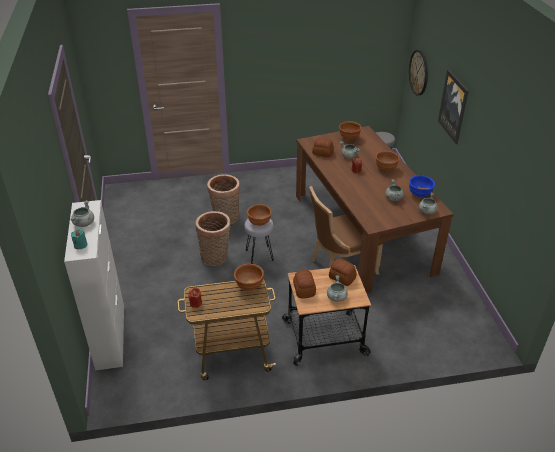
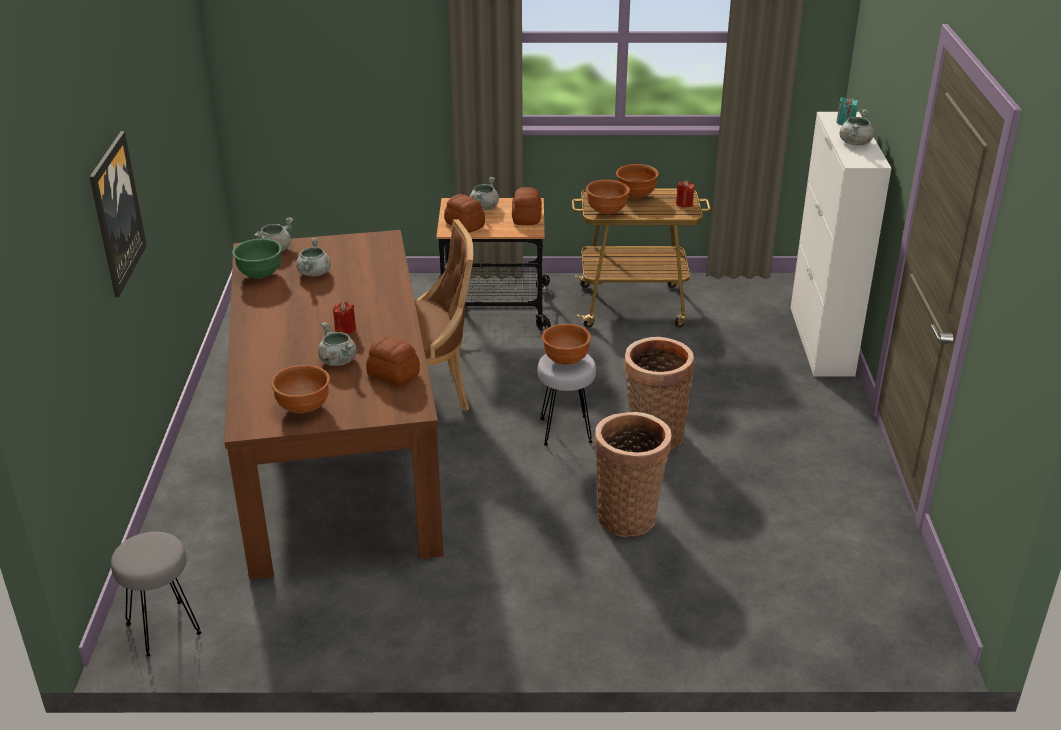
camera: 170 degrees left, 5 degrees down
brown bowl [376,151,400,171] -> brown bowl moved to [616,164,659,199]
wall clock [409,50,428,95] -> none
blue bowl [409,175,435,197] -> green bowl [232,239,282,279]

